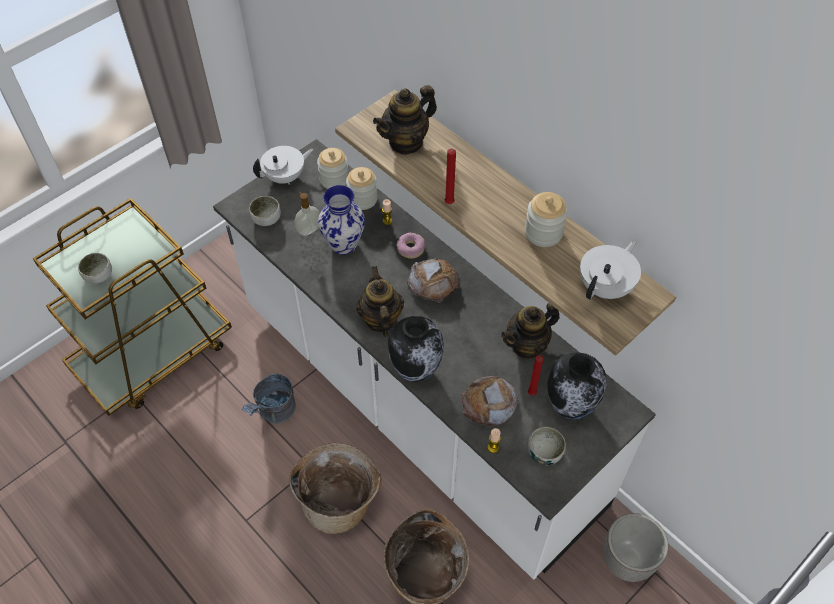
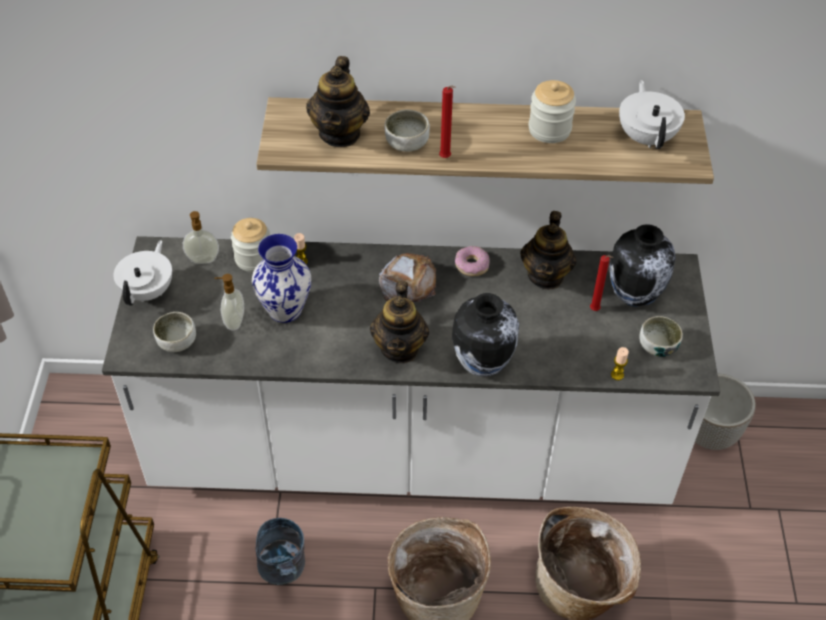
camera: 45 degrees left, 5 degrees down
bowl [78,253,112,284] -> bowl moved to [384,110,430,152]
jar [317,148,349,189] -> soap dispenser [183,211,219,264]
teapot [356,266,404,337] -> teapot turned 120 degrees counterclockwise [370,281,429,363]
donut [397,233,425,259] -> donut moved to [455,246,489,276]
bread [462,376,519,426] -> none

